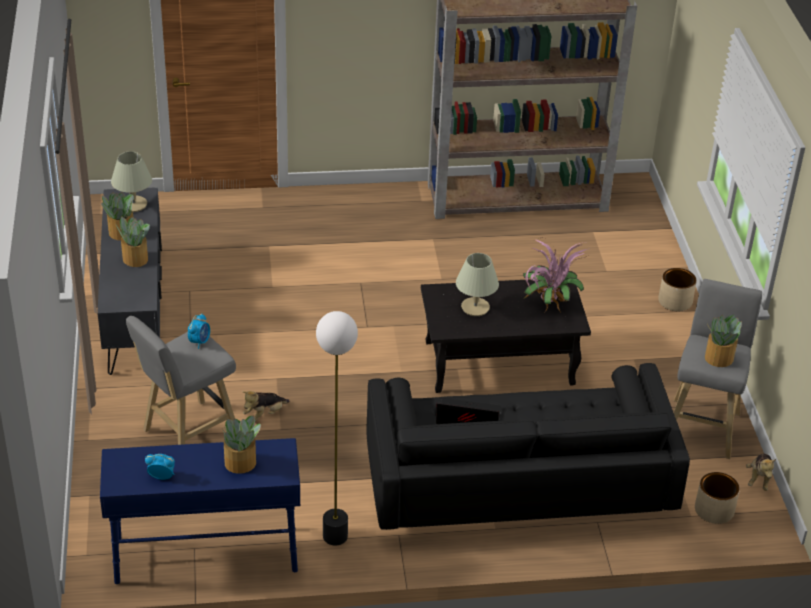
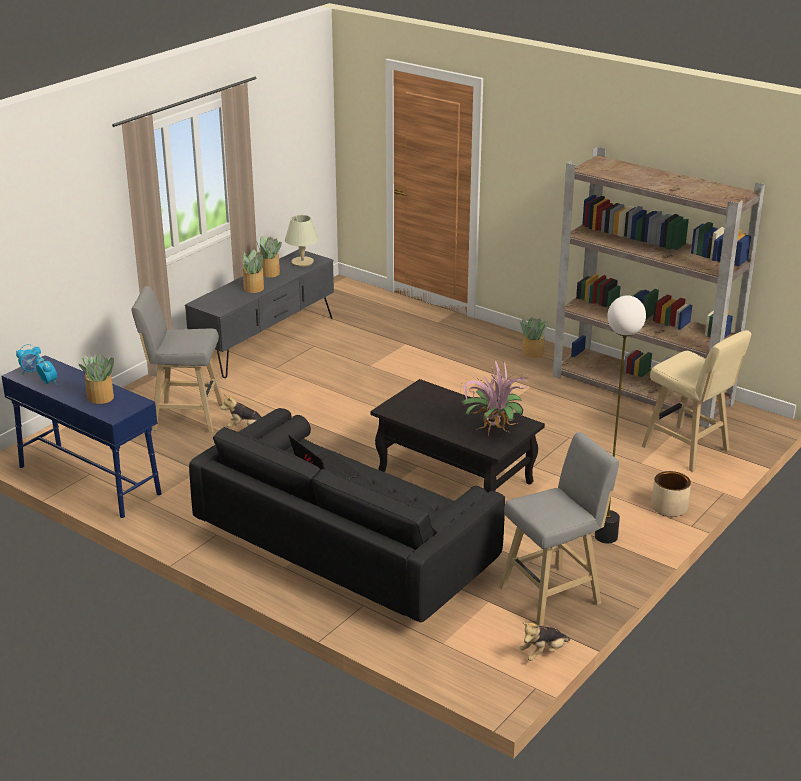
camera: 45 degrees right, 10 degrees down
alarm clock [188,314,210,349] -> alarm clock moved to [16,344,41,375]
floor lamp [316,311,358,545] -> floor lamp moved to [595,295,646,543]
beige table lamp [456,253,499,316] -> none
beige planter [695,472,740,524] -> none
potted plant [705,315,742,367] -> potted plant moved to [520,317,548,358]
none -> beige stool [642,330,751,472]

